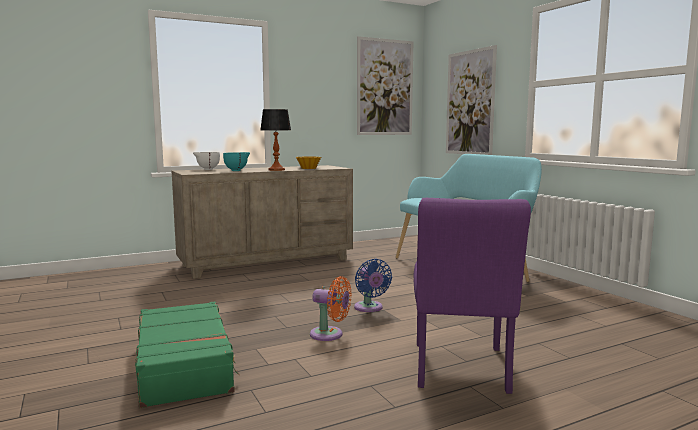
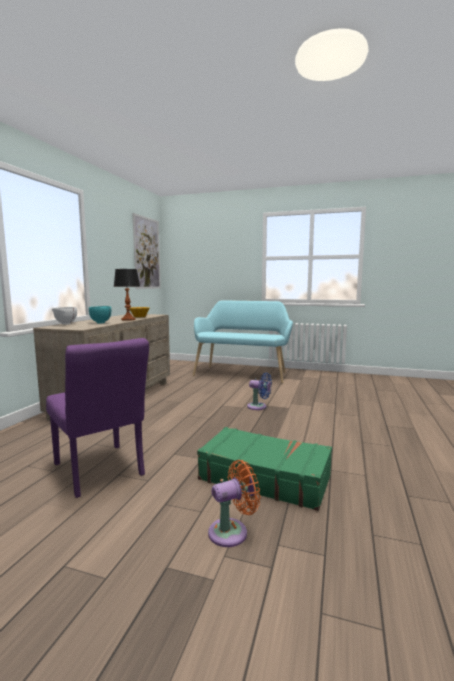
camera: 45 degrees left, 0 degrees up
orange fan [310,276,352,341] -> orange fan moved to [208,460,260,547]
purple chair [414,198,531,394] -> purple chair moved to [46,338,149,498]
picture [446,45,497,155] -> none

